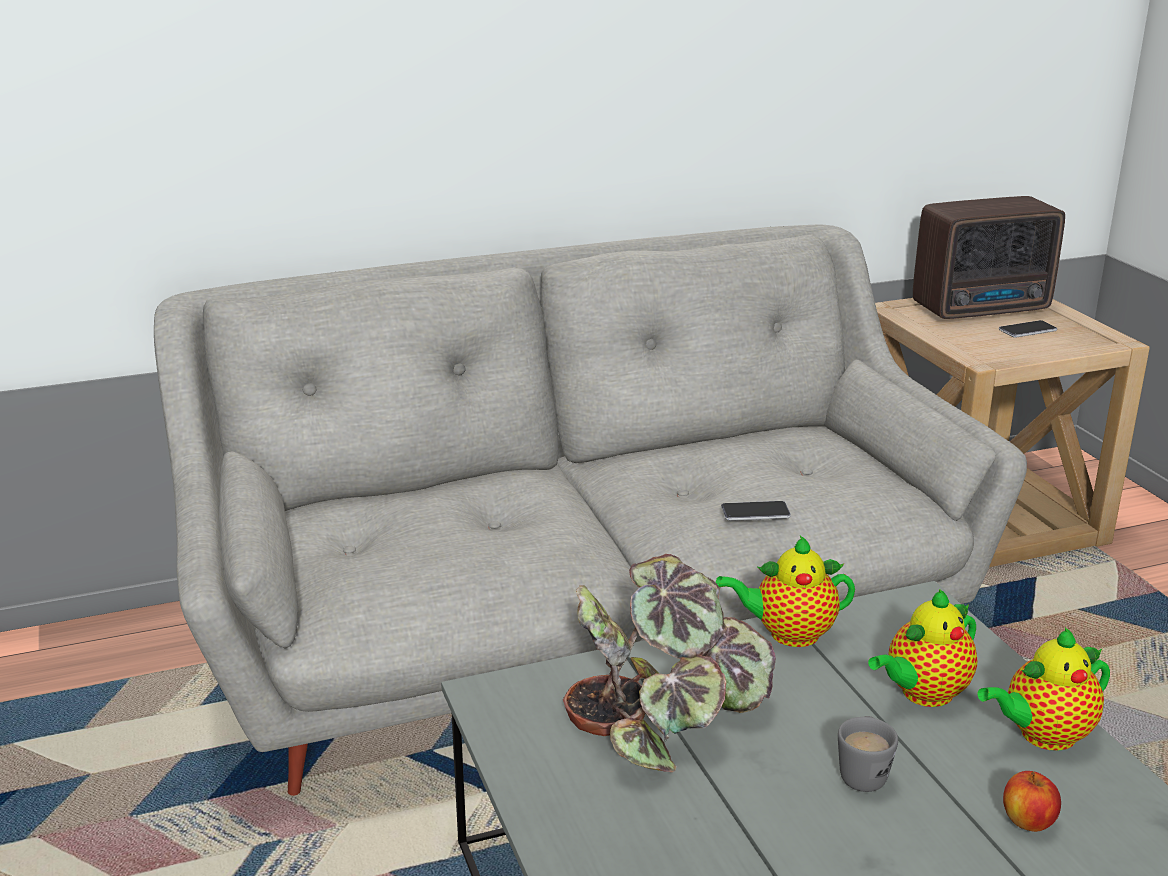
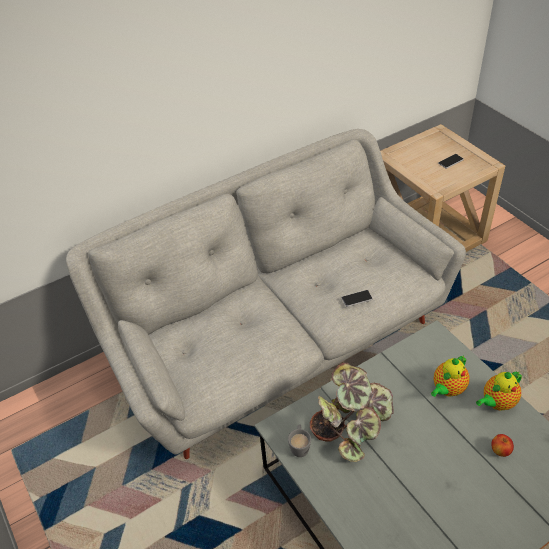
camera: 10 degrees left, 20 degrees up
teapot [716,536,855,647] -> none
grey mug [838,716,898,792] -> grey mug moved to [288,425,311,457]
radio [913,196,1065,319] -> none

